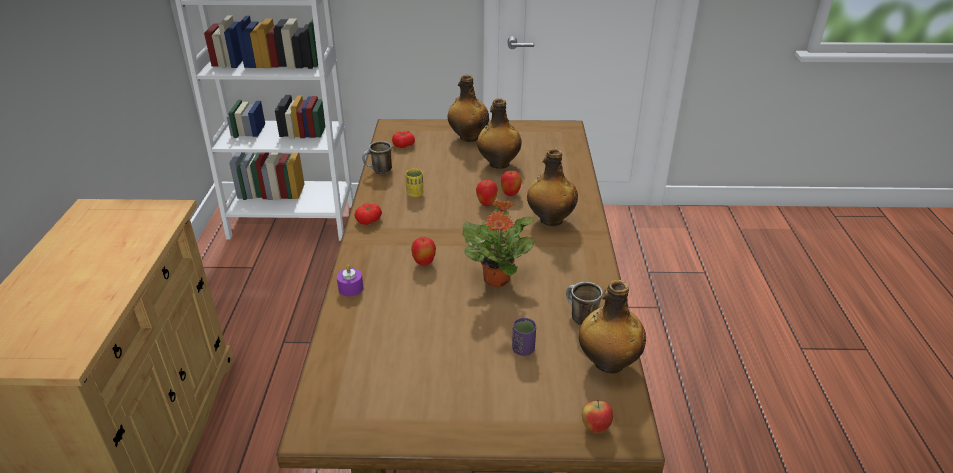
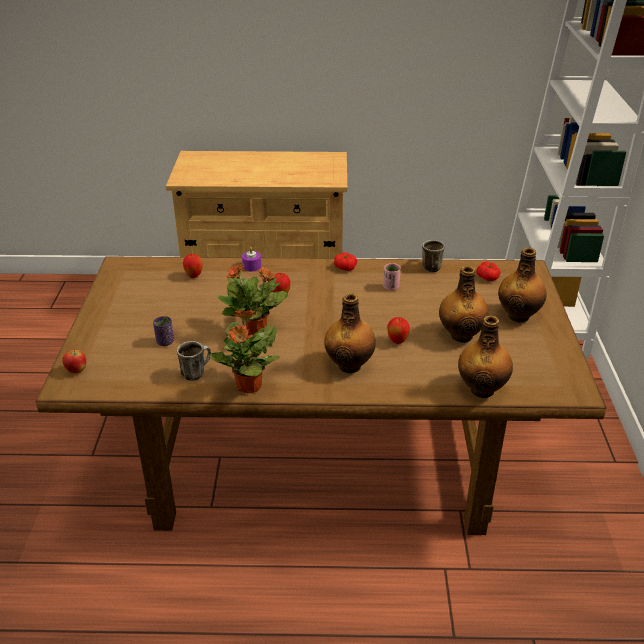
camera: 90 degrees right, 0 degrees up
yellow cup [406,169,423,197] -> pink cup [383,263,401,291]
apple [476,180,498,206] -> apple moved to [183,254,202,278]
bottle [579,280,646,374] -> bottle moved to [458,315,513,398]
none -> potted plant [209,309,280,394]

